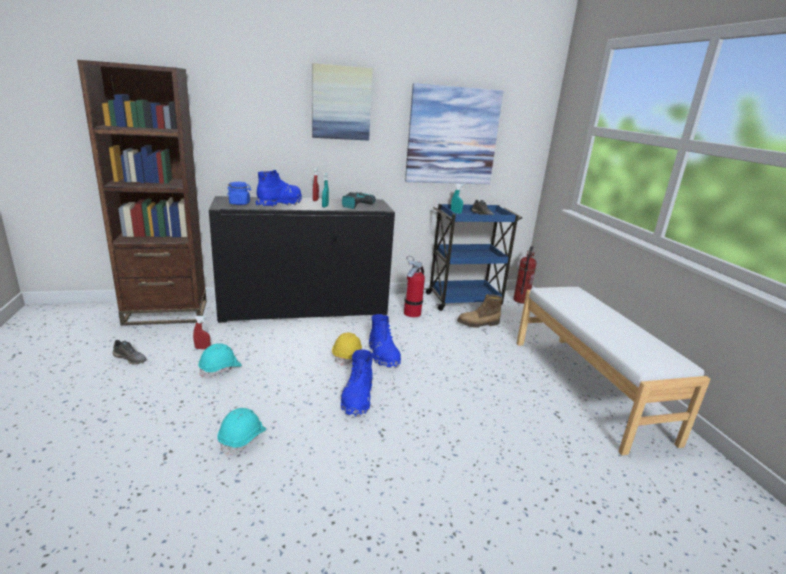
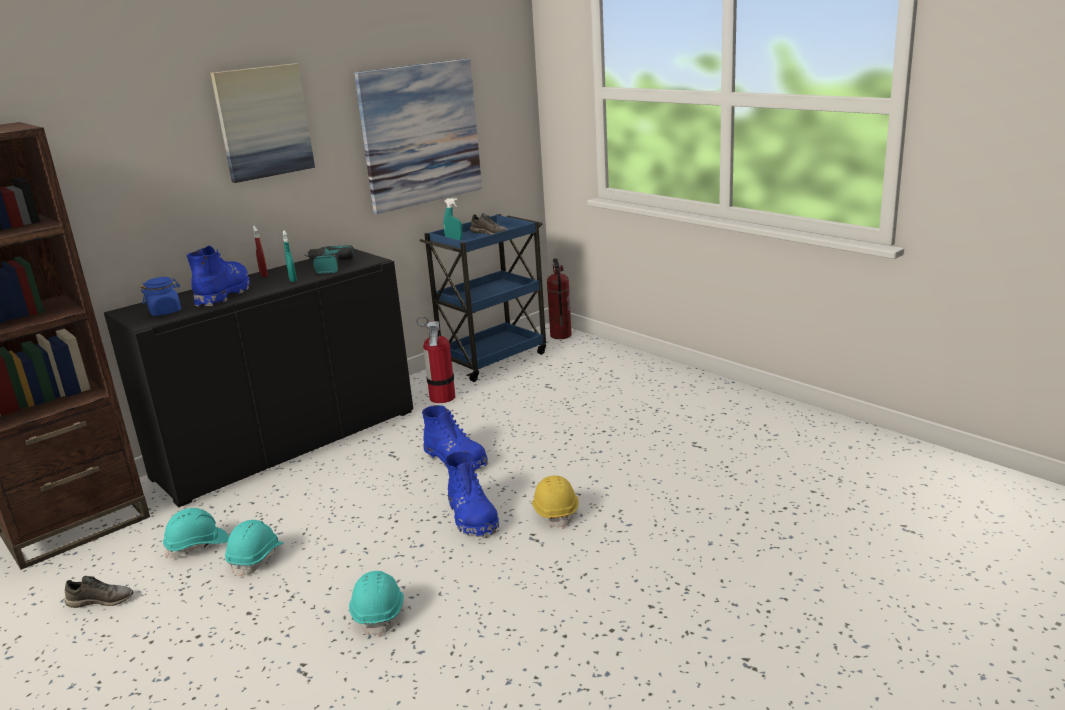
camera: 25 degrees left, 0 degrees up
red spray bottle [193,316,210,349] -> turquoise hard hat [163,508,229,558]
yellow hard hat [332,333,363,366] -> yellow hard hat moved to [532,476,578,529]
boot [457,294,502,328] -> none
white bench [516,287,711,455] -> none

